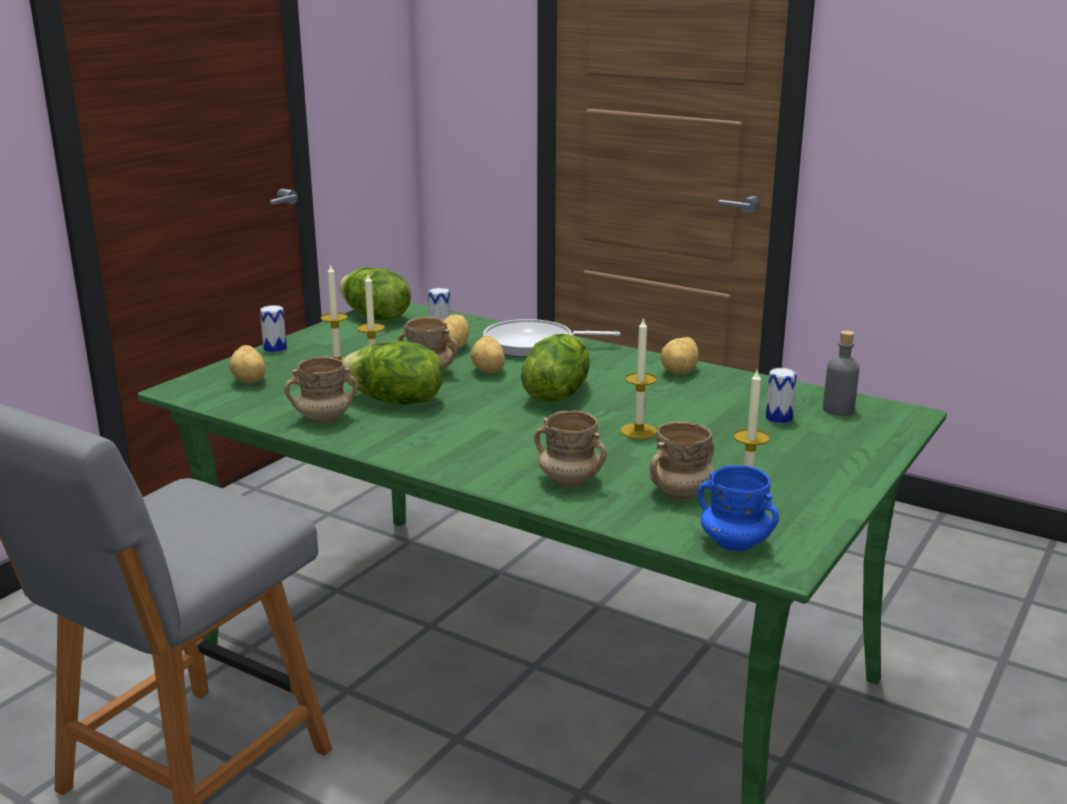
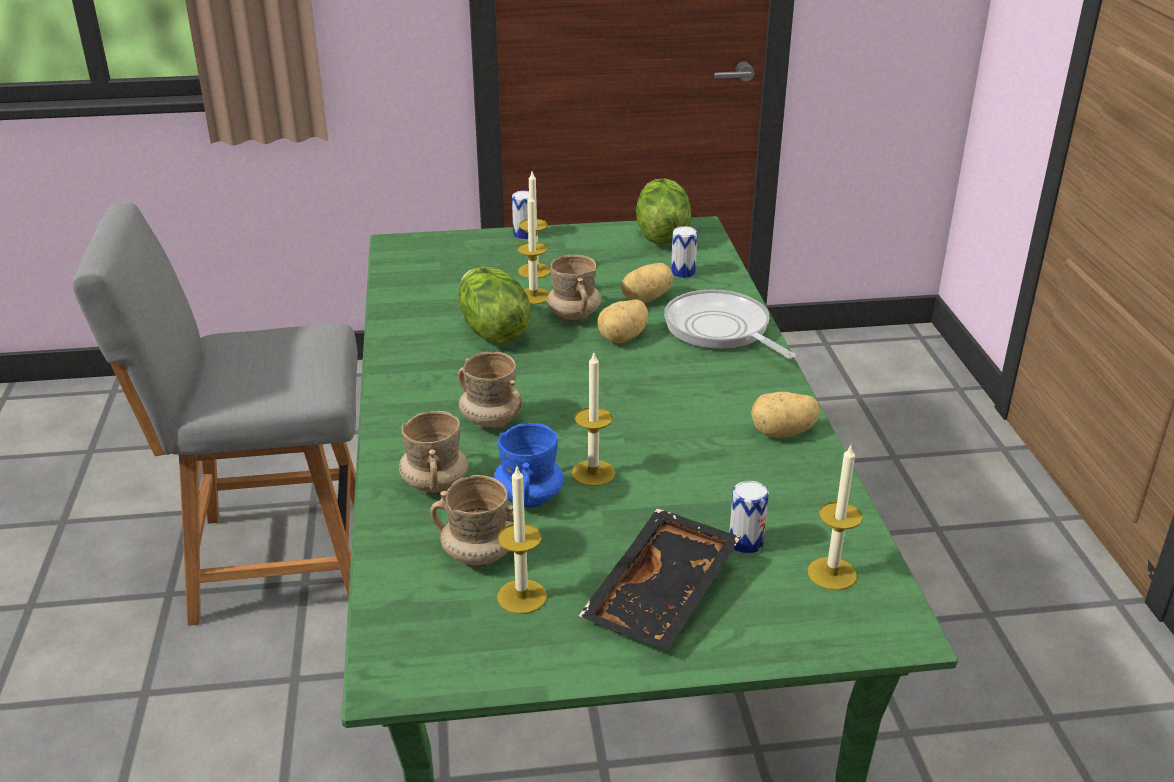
camera: 50 degrees right, 10 degrees up
potato [229,345,266,383] -> none
beige mug [284,357,358,424] -> beige mug moved to [458,352,522,430]
lettuce [521,334,590,402] -> none
blue mug [697,465,779,551] -> blue mug moved to [494,423,564,508]
grey bottle [823,330,859,416] -> candle [808,445,862,590]
none -> black tray [579,508,741,650]

